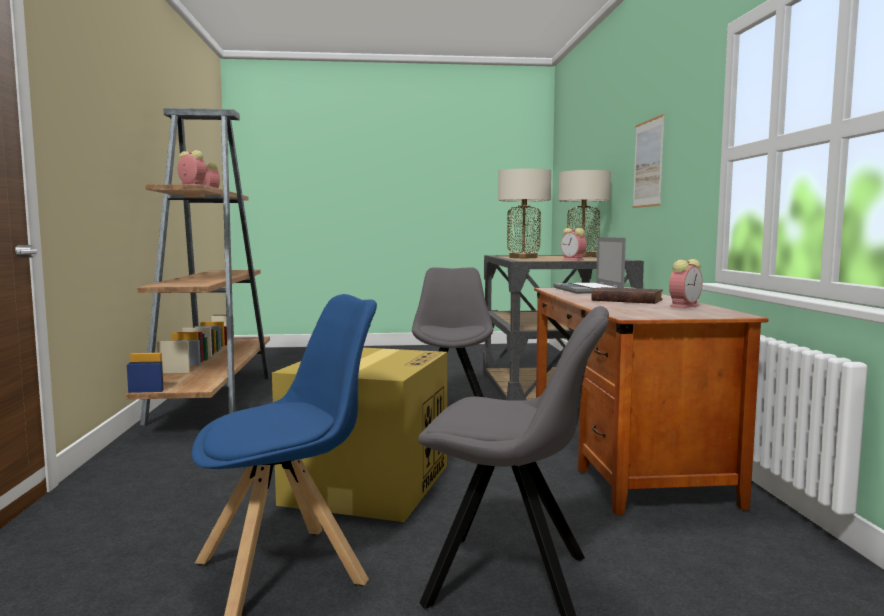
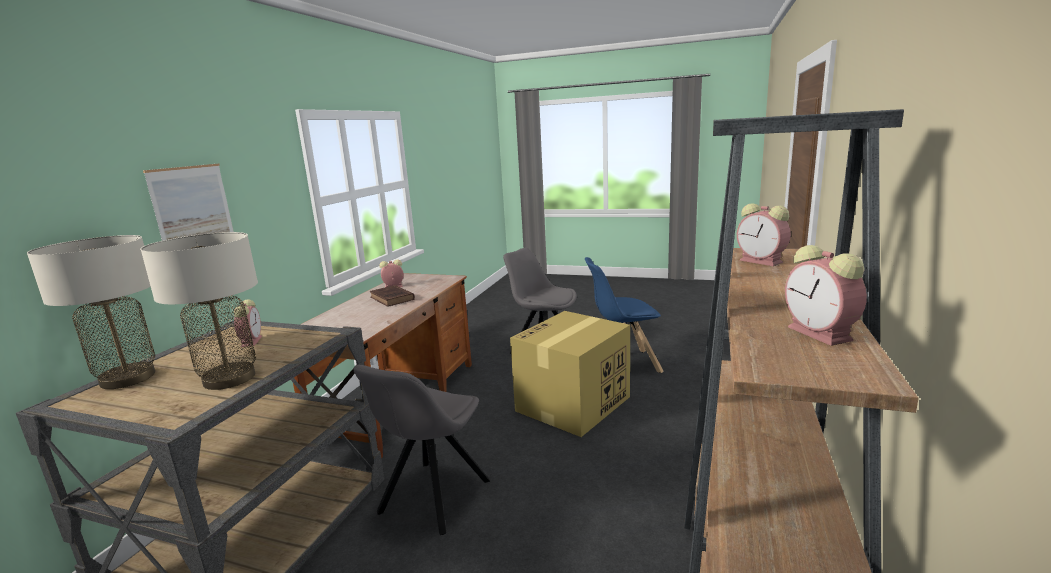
camera: 155 degrees left, 10 degrees up
laptop [553,237,626,294] -> none

